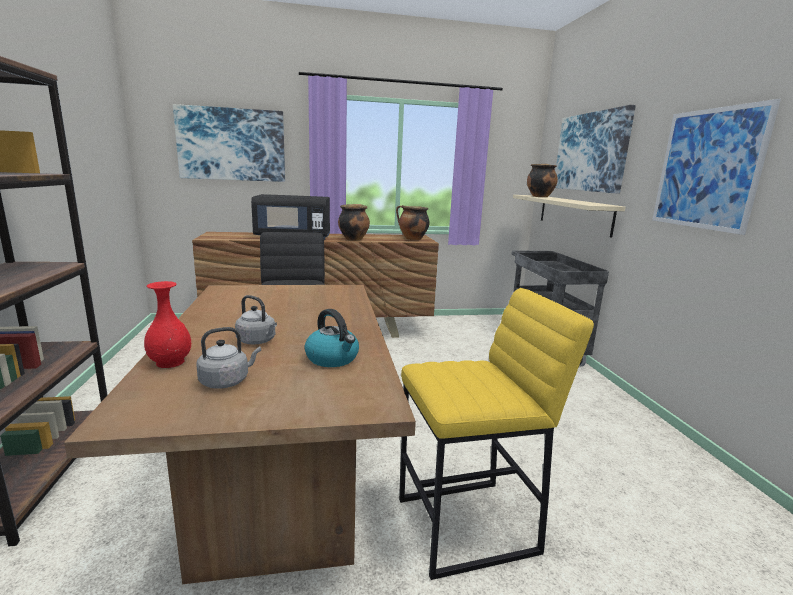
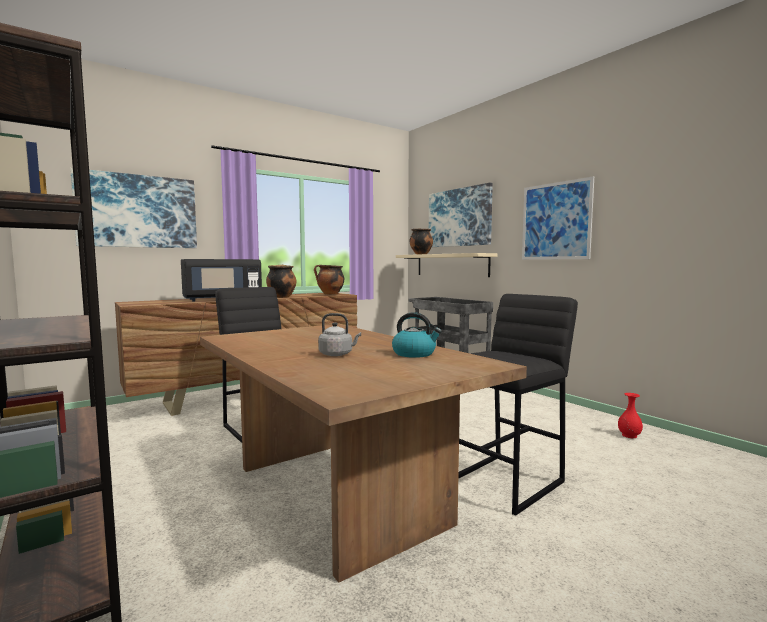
camera: 25 degrees left, 10 degrees down
red vase [144,281,191,368] -> red vase moved to [618,393,643,438]
grey kettle [196,327,261,389] -> none
yellow stool [399,288,594,580] -> black stool [458,294,578,516]

